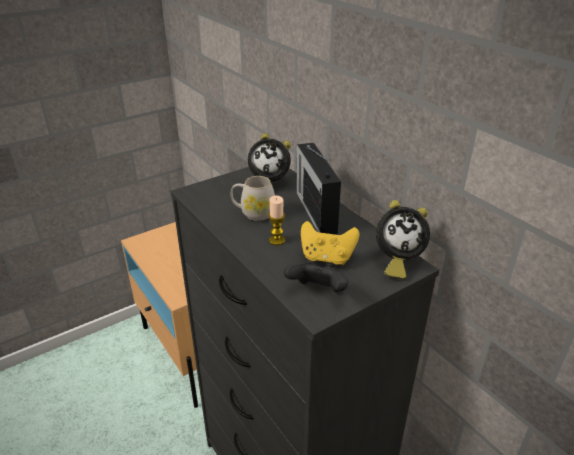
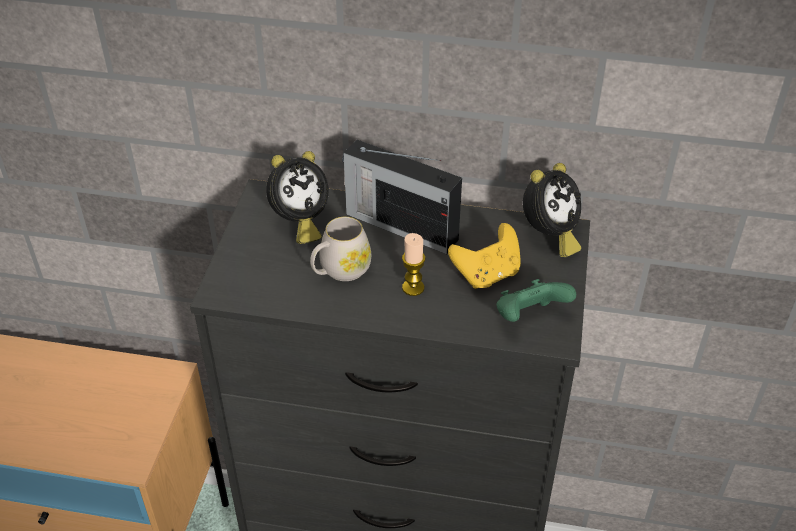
camera: 45 degrees left, 10 degrees up
black game controller [284,262,349,292] -> green game controller [497,279,576,322]

